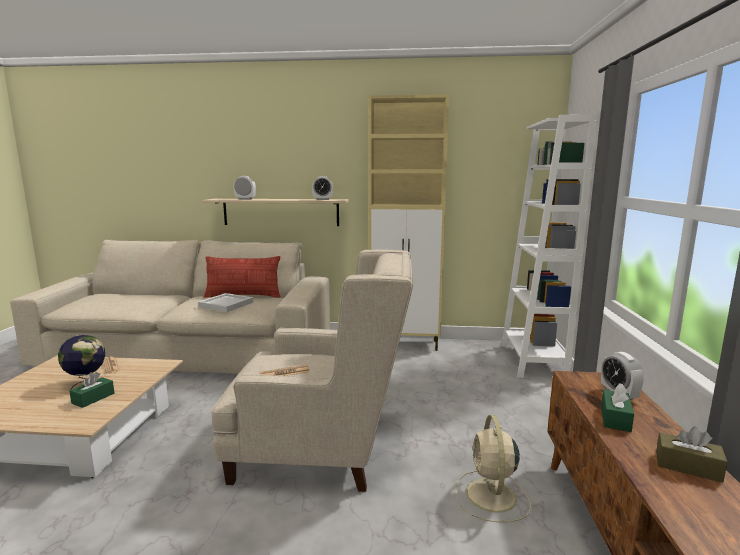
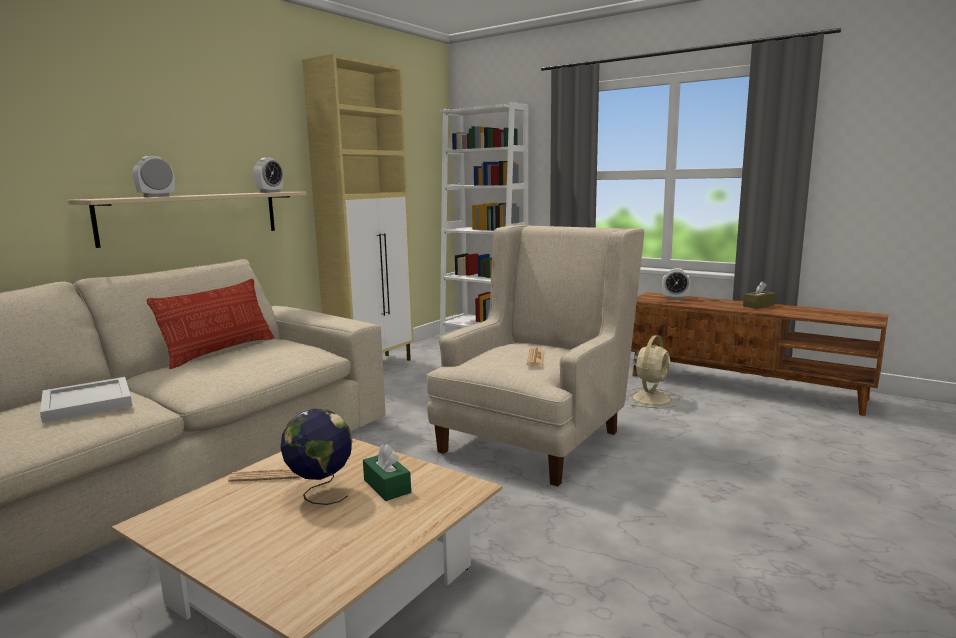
camera: 60 degrees left, 0 degrees up
white tray [198,293,254,312] -> white tray moved to [40,377,132,423]
beige fan [455,415,531,522] -> beige fan turned 90 degrees counterclockwise [626,335,681,409]
green tissue box [601,383,634,432] -> none

